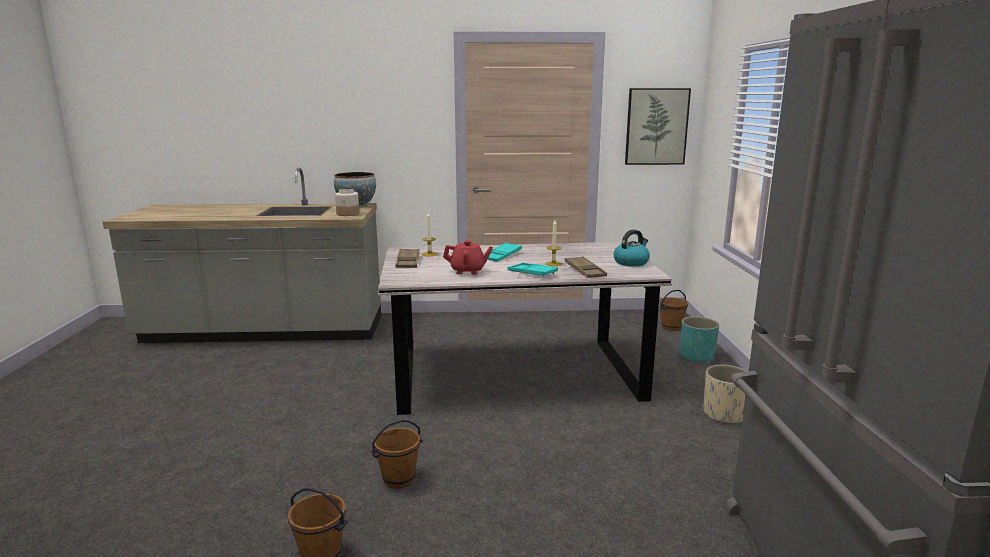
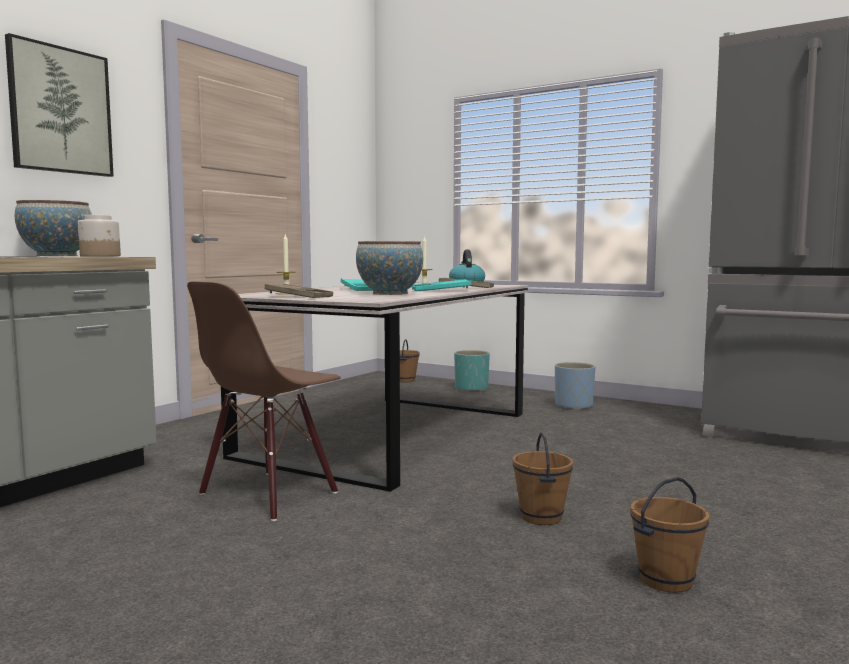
camera: 55 degrees left, 10 degrees down
red teapot [443,241,493,275] -> bowl [356,241,423,295]
picture [625,88,691,165] -> picture moved to [5,33,114,177]
beige planter [703,365,748,424] -> blue planter [555,362,595,410]
none -> brown chair [187,281,341,521]

